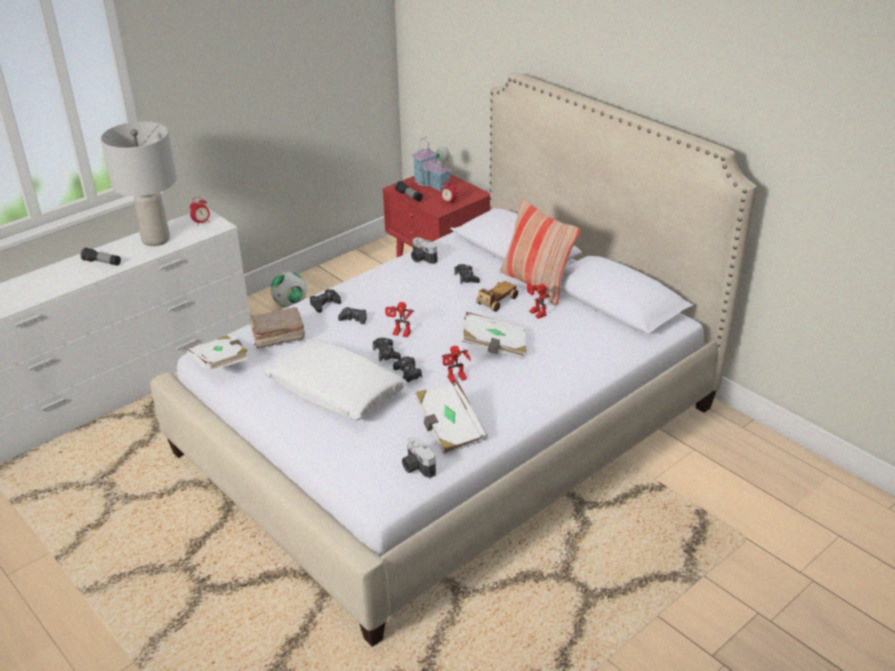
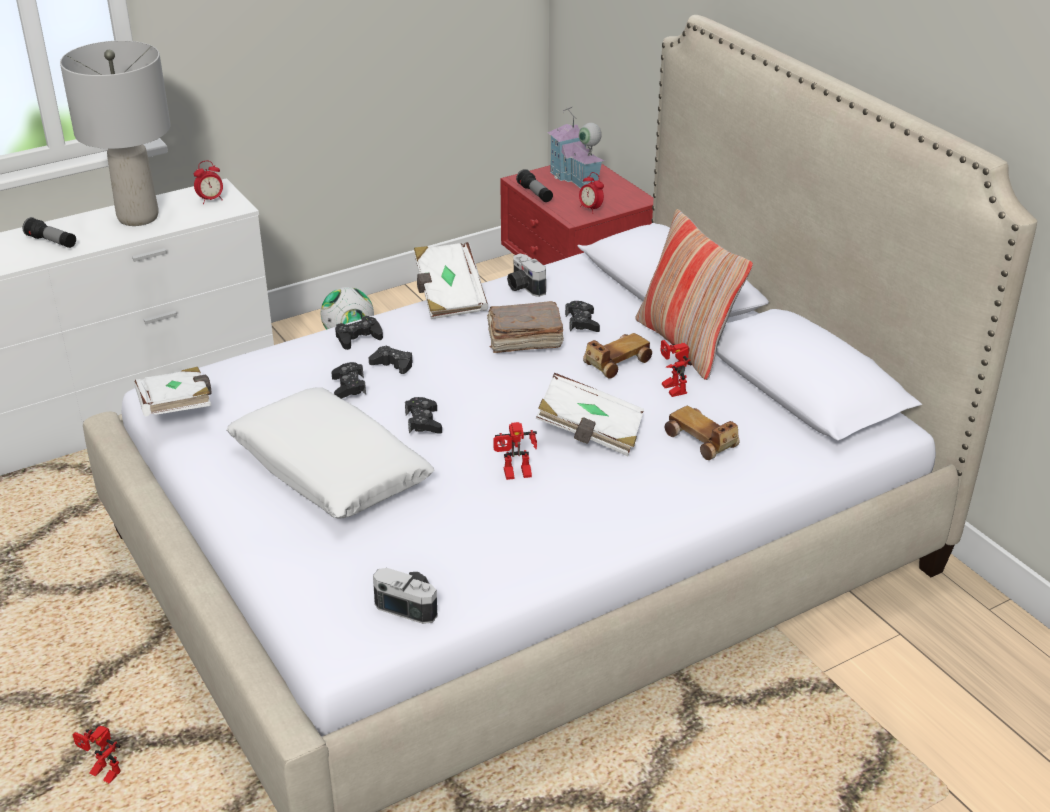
camera: 10 degrees right, 0 degrees up
brown book [250,307,305,349] -> brown book moved to [487,301,564,353]
toy robot [385,302,414,337] -> toy robot moved to [73,726,121,784]
black game controller [393,357,422,382] -> black game controller moved to [331,362,366,399]
camera [402,437,436,478] -> camera turned 135 degrees clockwise [373,568,437,624]
white book [416,381,488,454] -> white book moved to [414,242,488,319]
none -> toy car [664,406,739,460]

